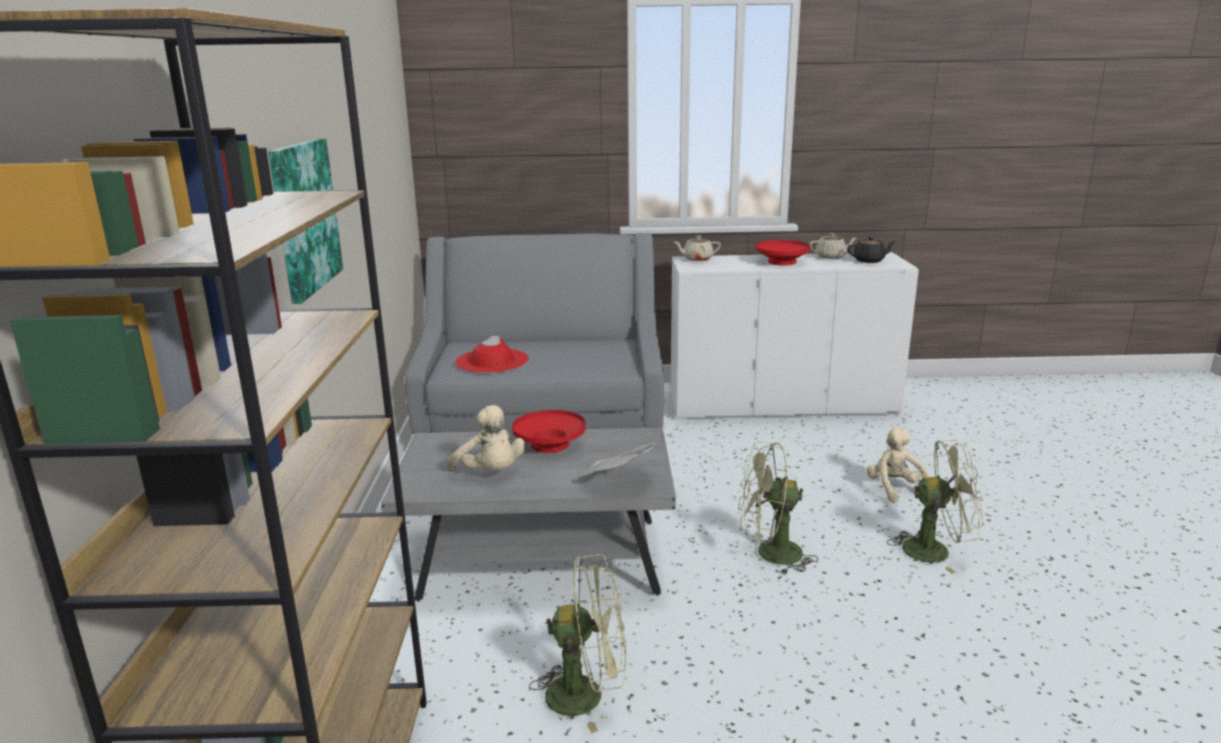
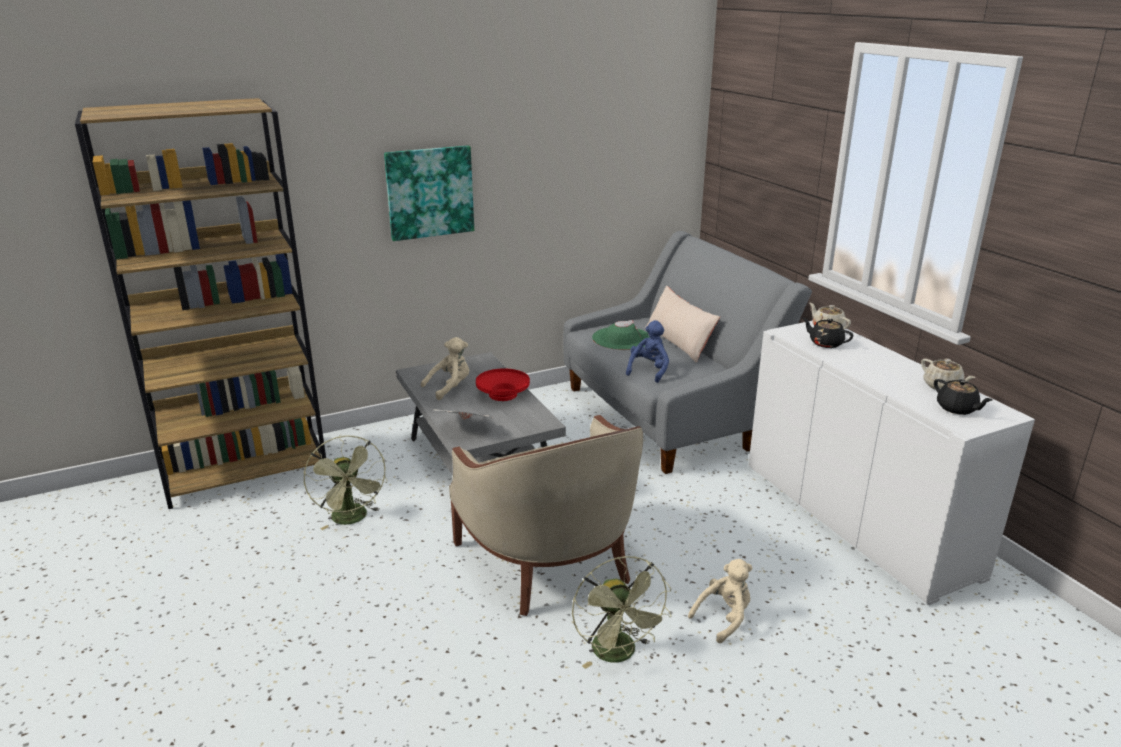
camera: 65 degrees right, 5 degrees up
beige plush toy [448,405,525,470] -> beige plush toy turned 150 degrees counterclockwise [421,337,469,400]
red hat [455,336,529,373] -> green hat [592,320,650,350]
green fan [738,441,818,575] -> beige armchair [449,415,643,616]
red bowl [756,240,810,266] -> none
none -> blue plush toy [626,320,669,383]
none -> beige pillow [645,286,720,363]
none -> black teapot [802,317,853,348]

